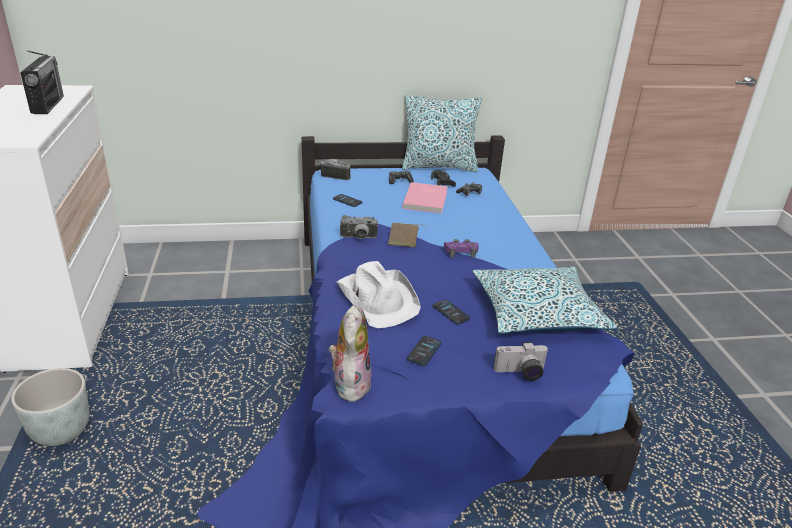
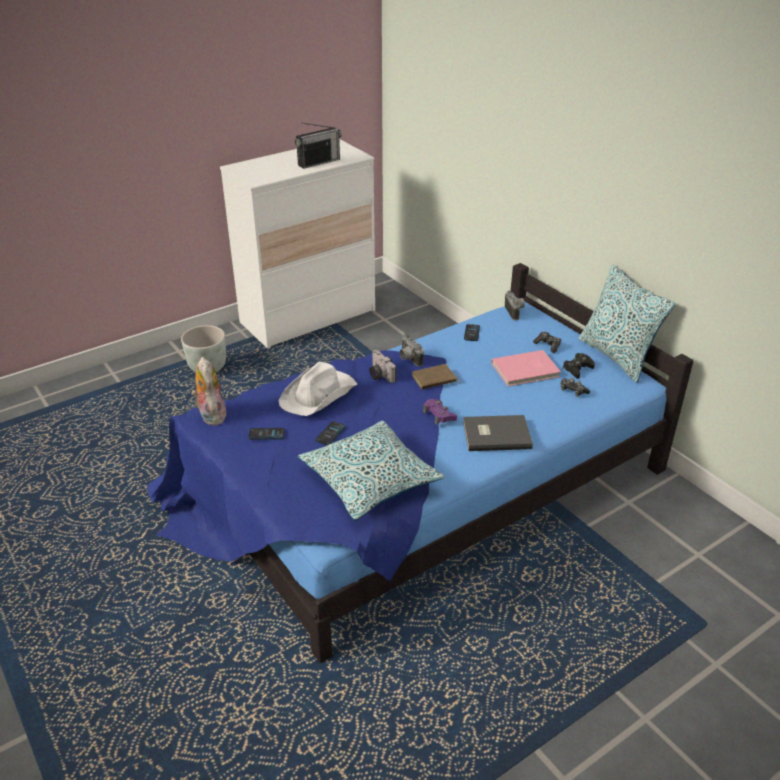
camera: 65 degrees right, 5 degrees up
plush toy [329,305,371,402] -> plush toy turned 90 degrees counterclockwise [191,357,227,425]
camera [493,342,549,381] -> camera moved to [369,350,396,383]
none -> grey book [463,415,533,451]

